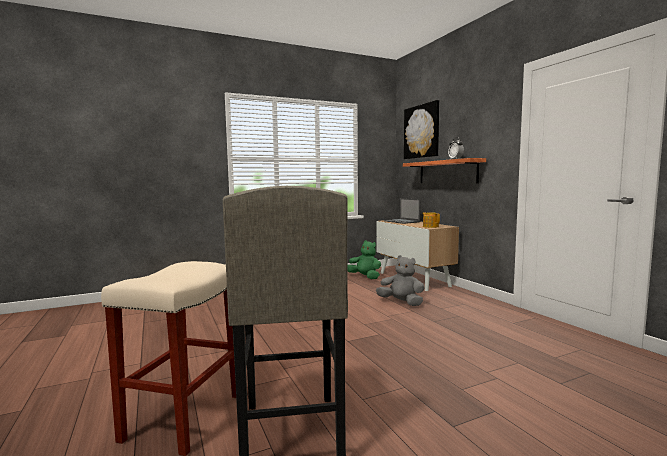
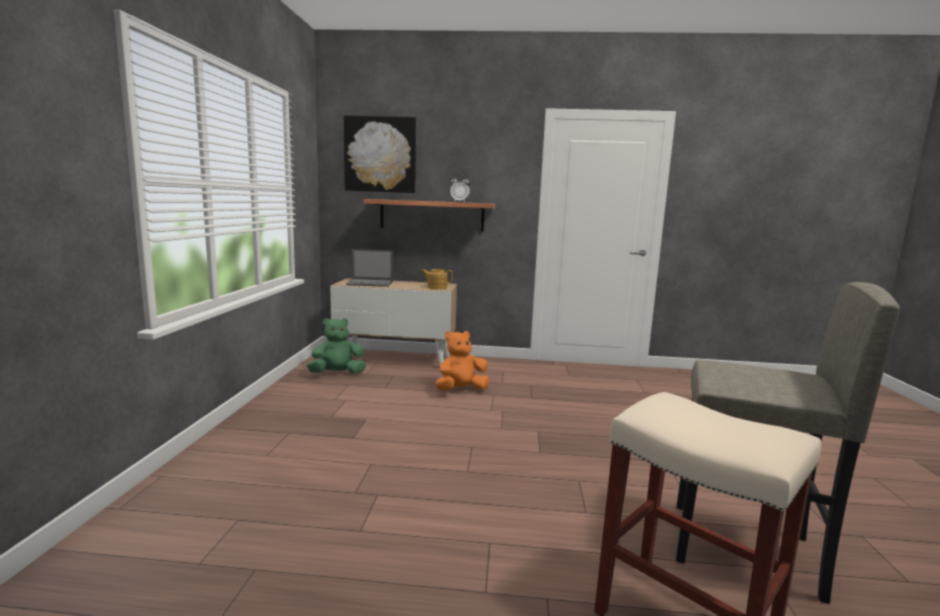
camera: 60 degrees left, 5 degrees up
grey plush toy [376,255,425,306] -> orange plush toy [436,331,489,391]

